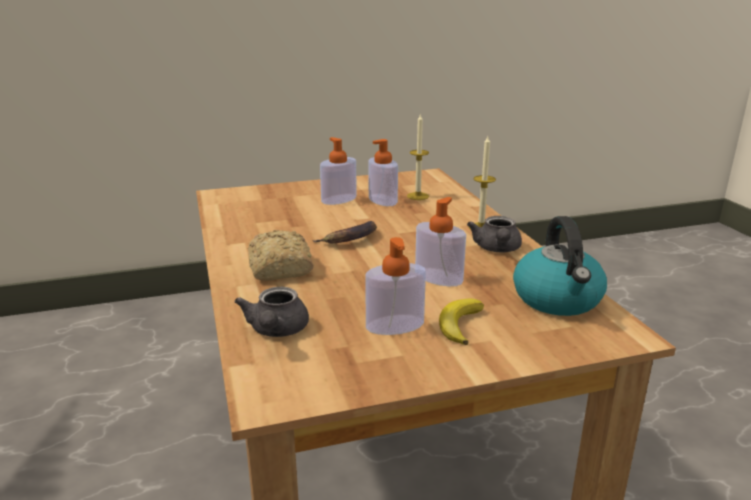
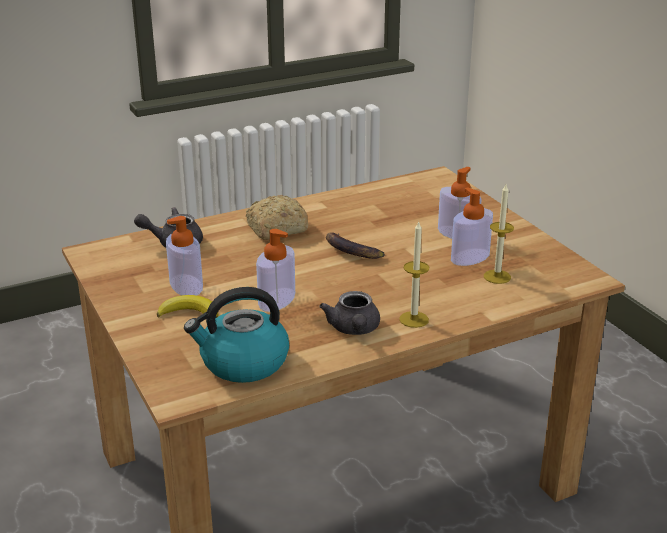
camera: 80 degrees right, 5 degrees up
grey teapot [467,216,522,252] -> grey teapot turned 90 degrees counterclockwise [319,291,380,335]

